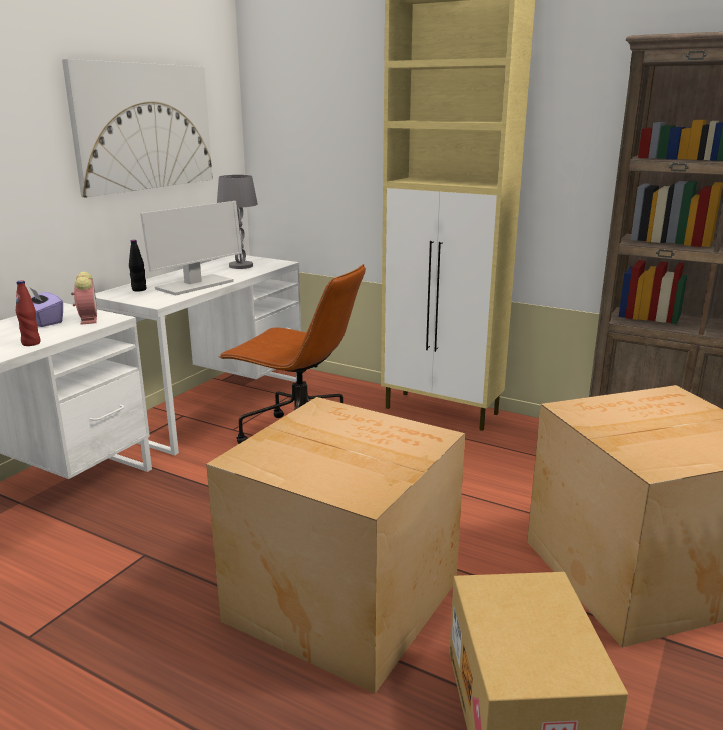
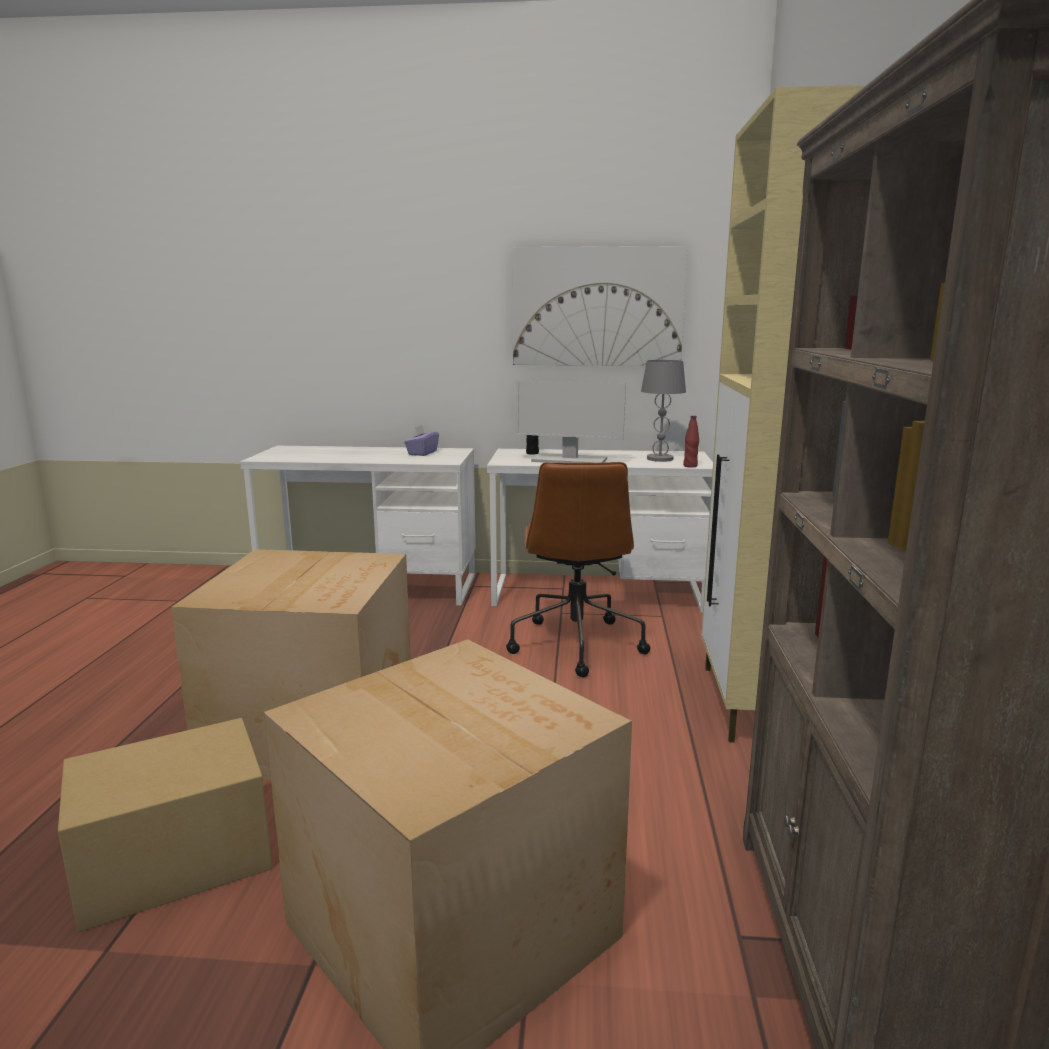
camera: 65 degrees right, 5 degrees down
red bottle [16,280,41,346] -> red bottle moved to [683,415,699,468]
alarm clock [71,272,97,325] -> none

